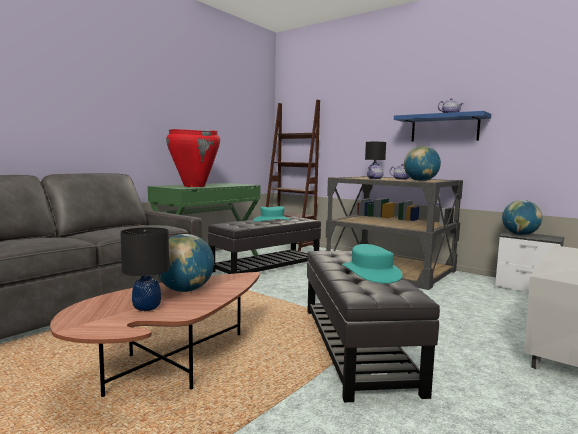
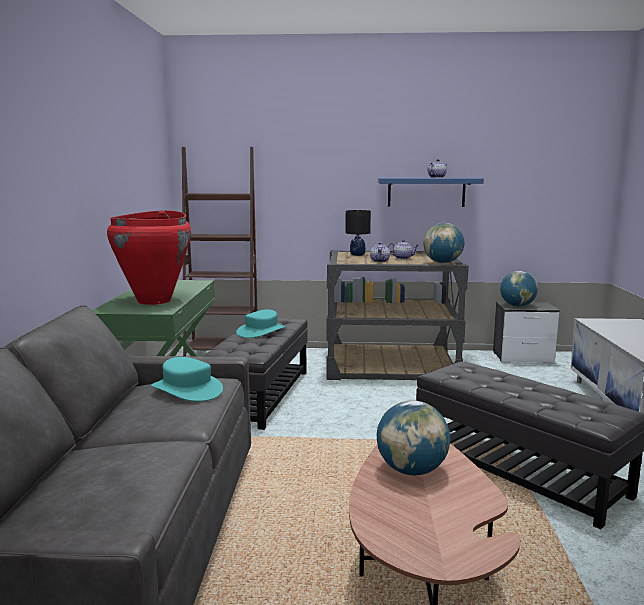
camera: 35 degrees left, 5 degrees up
black table lamp [120,227,169,311] -> none
turquoise hat [342,244,403,284] -> turquoise hat moved to [151,357,223,402]

